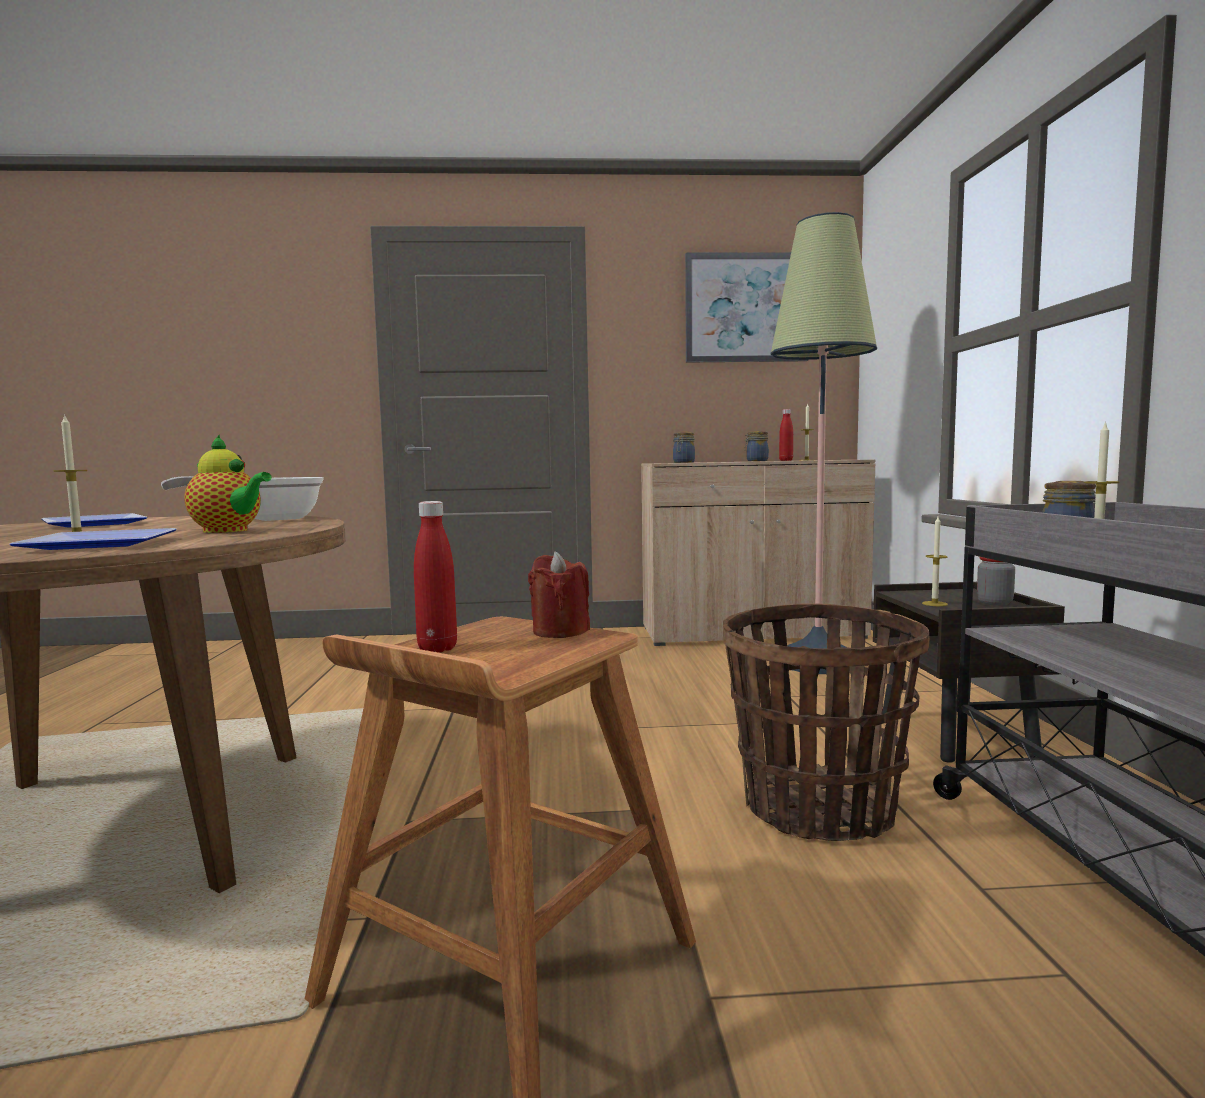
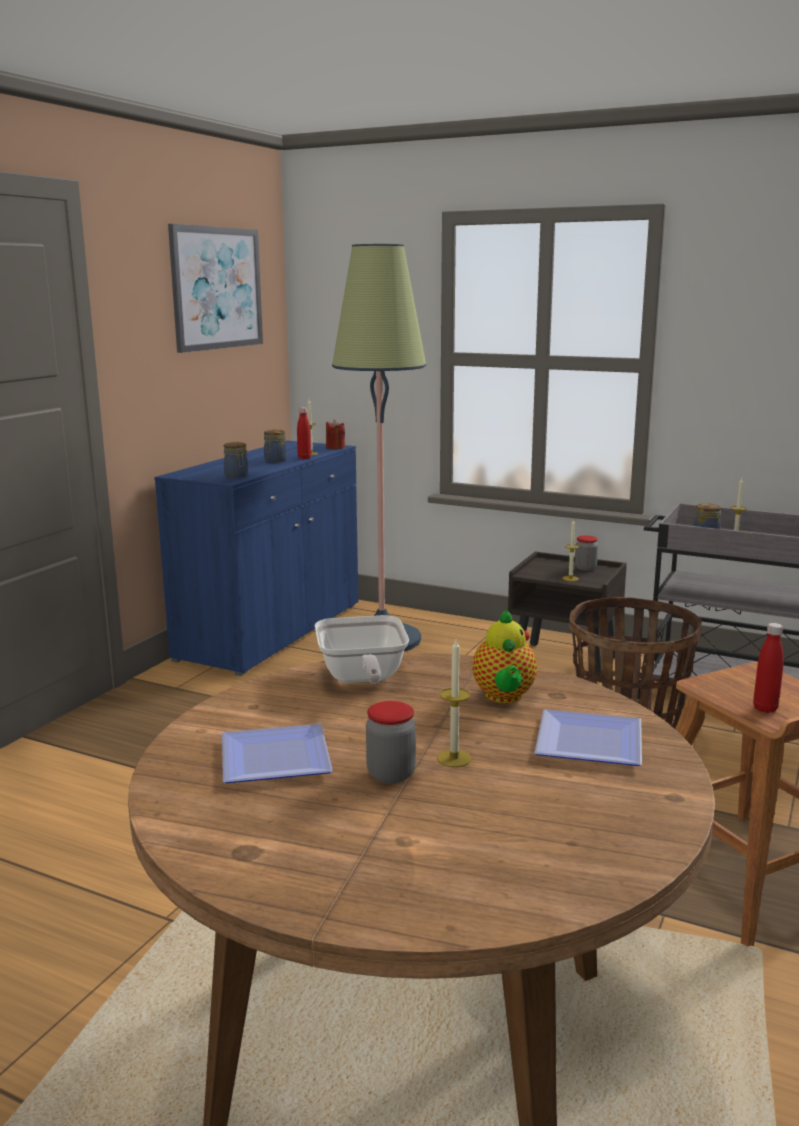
camera: 60 degrees left, 10 degrees up
teapot [184,435,272,533] -> teapot turned 120 degrees clockwise [472,609,537,703]
red candle [528,551,590,638] -> red candle moved to [326,419,345,449]
beige cabinet [641,460,875,646] -> blue cabinet [155,441,358,676]
none -> jar [366,701,416,784]

